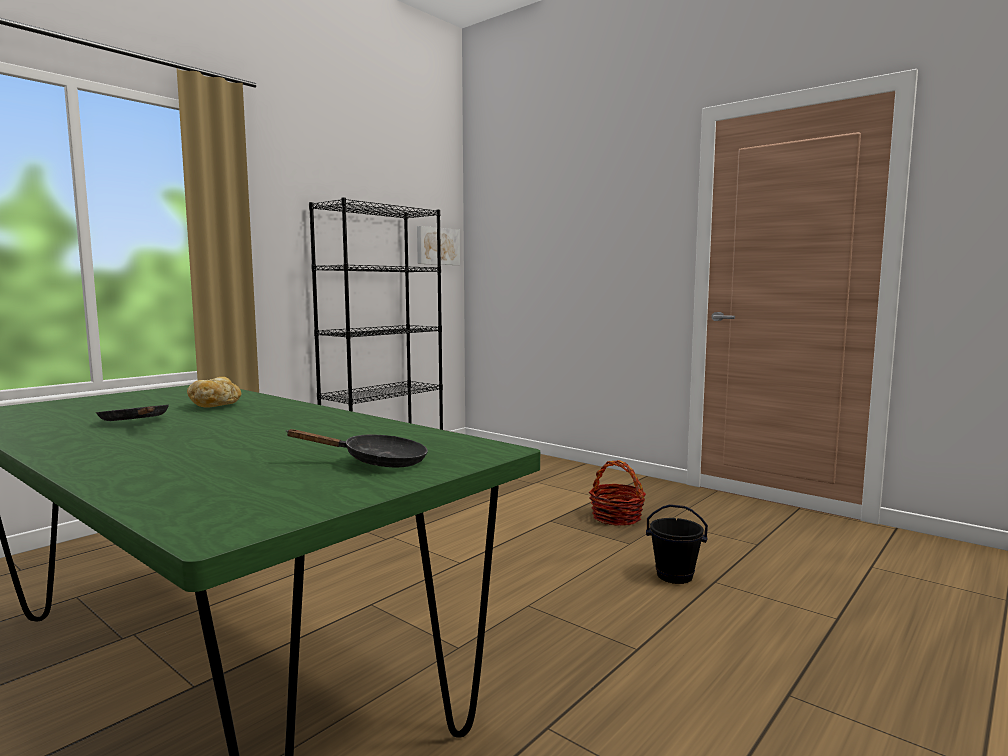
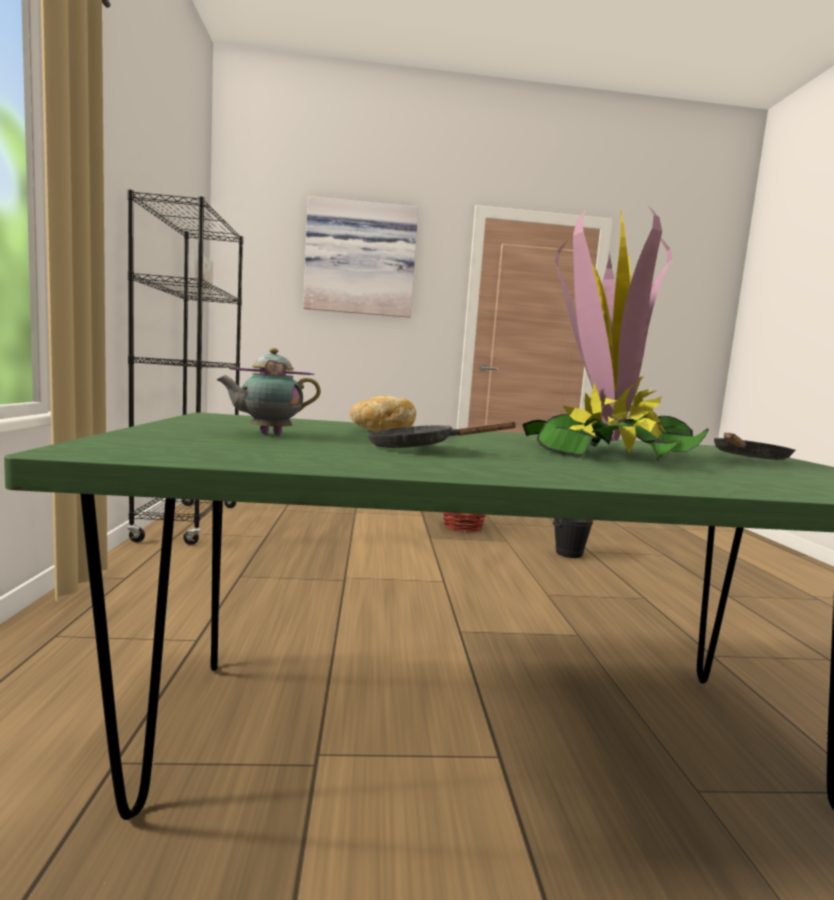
camera: 45 degrees left, 0 degrees up
none -> teapot [216,348,321,434]
none -> picture [303,196,418,318]
none -> potted plant [522,206,709,462]

